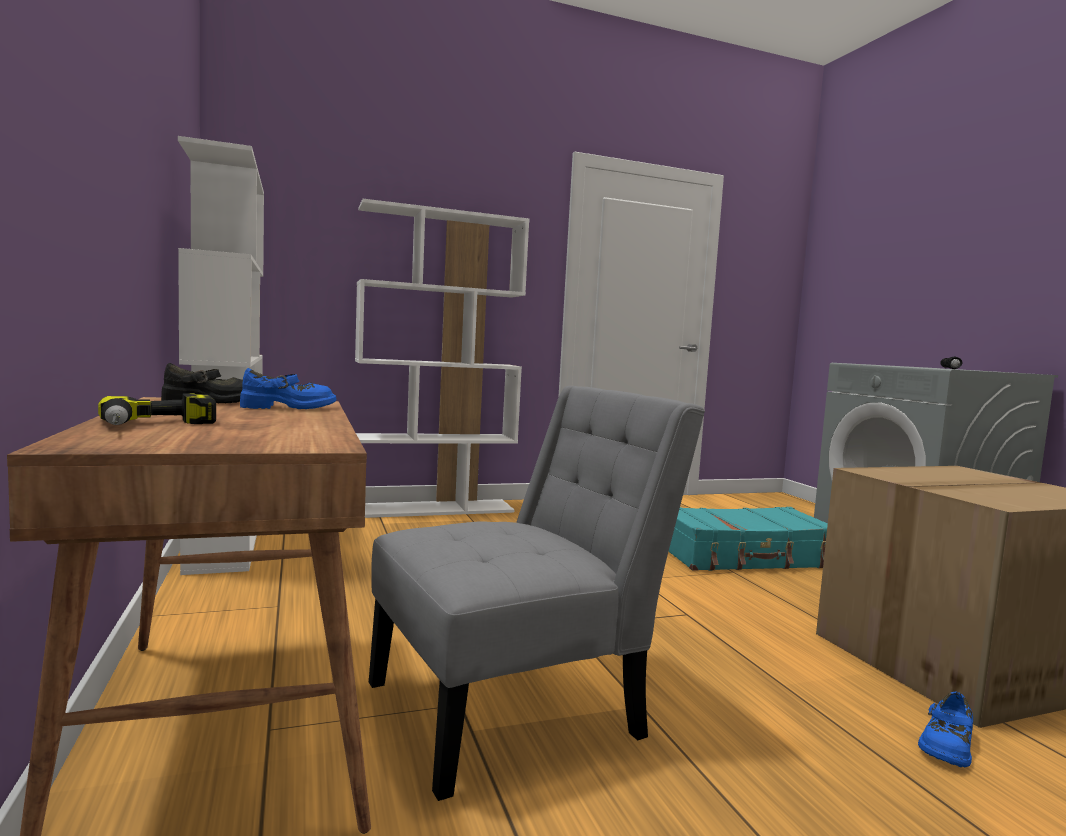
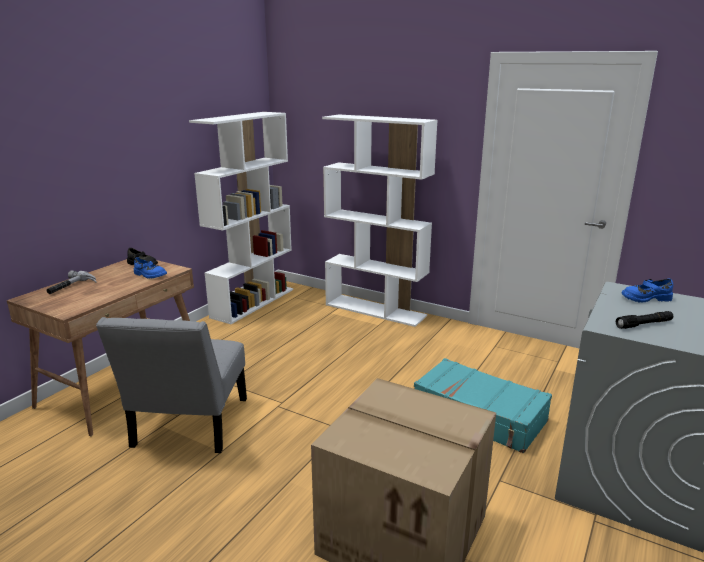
camera: 50 degrees right, 15 degrees up
power drill [98,393,216,425] -> hammer [47,271,97,294]
grey chair [369,386,705,801] -> grey chair turned 75 degrees clockwise [96,317,247,453]
blue shoe [918,692,973,767] -> blue shoe moved to [622,279,673,303]

